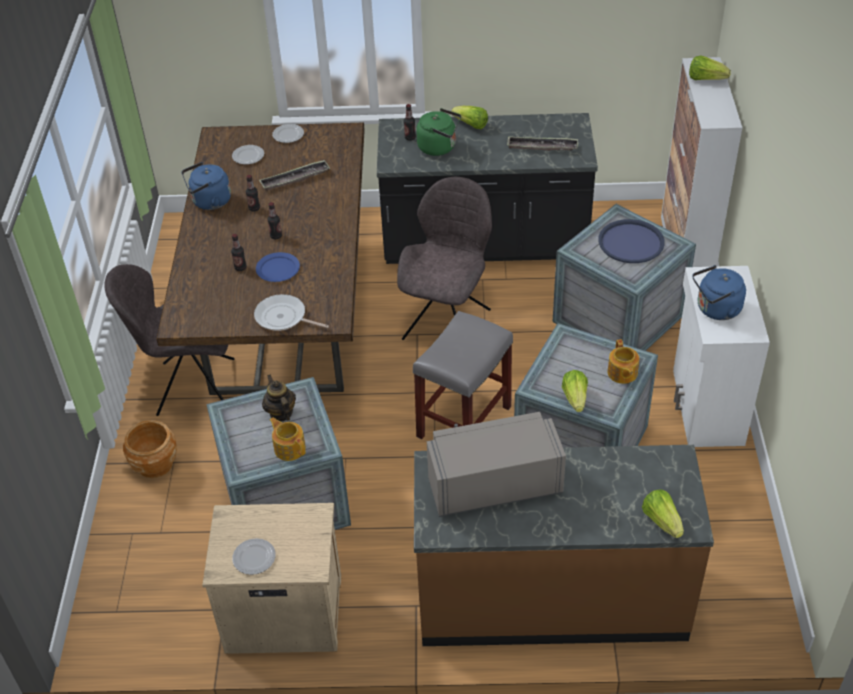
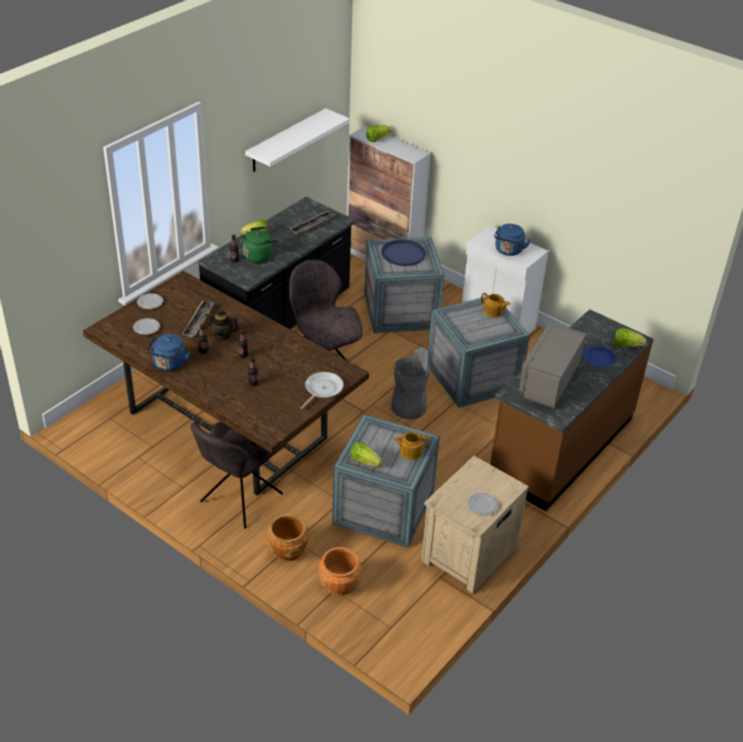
camera: 55 degrees left, 5 degrees down
frying pan [254,294,329,331] -> frying pan turned 150 degrees clockwise [300,372,344,409]
blue plate [256,252,300,282] -> blue plate moved to [583,346,616,367]
teapot [262,374,296,422] -> teapot moved to [205,309,239,340]
grey stool [413,311,513,439] -> grey trash can [391,347,430,419]
lettuce [562,370,588,412] -> lettuce moved to [350,442,383,467]
none -> white shelf [245,108,350,172]
none -> orange planter [319,547,362,595]

